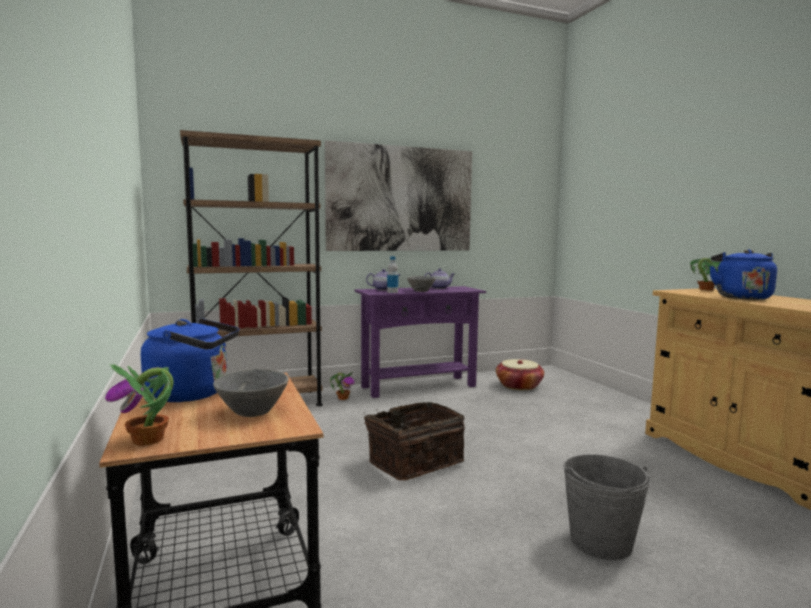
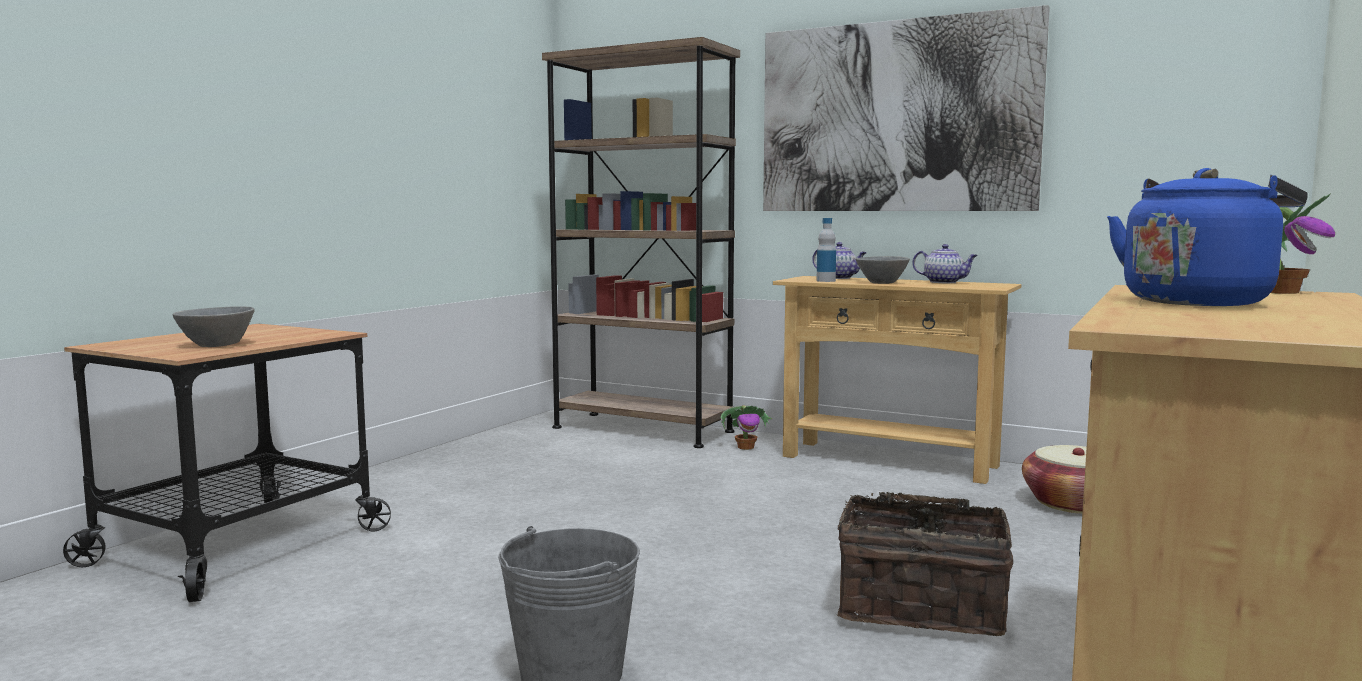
camera: 50 degrees right, 0 degrees up
potted plant [105,364,173,446] -> none
blue kettle [141,318,239,402] -> none
purple console table [354,286,486,398] -> beige console table [773,276,1021,484]
basket [362,402,465,481] -> basket moved to [837,492,1013,636]

